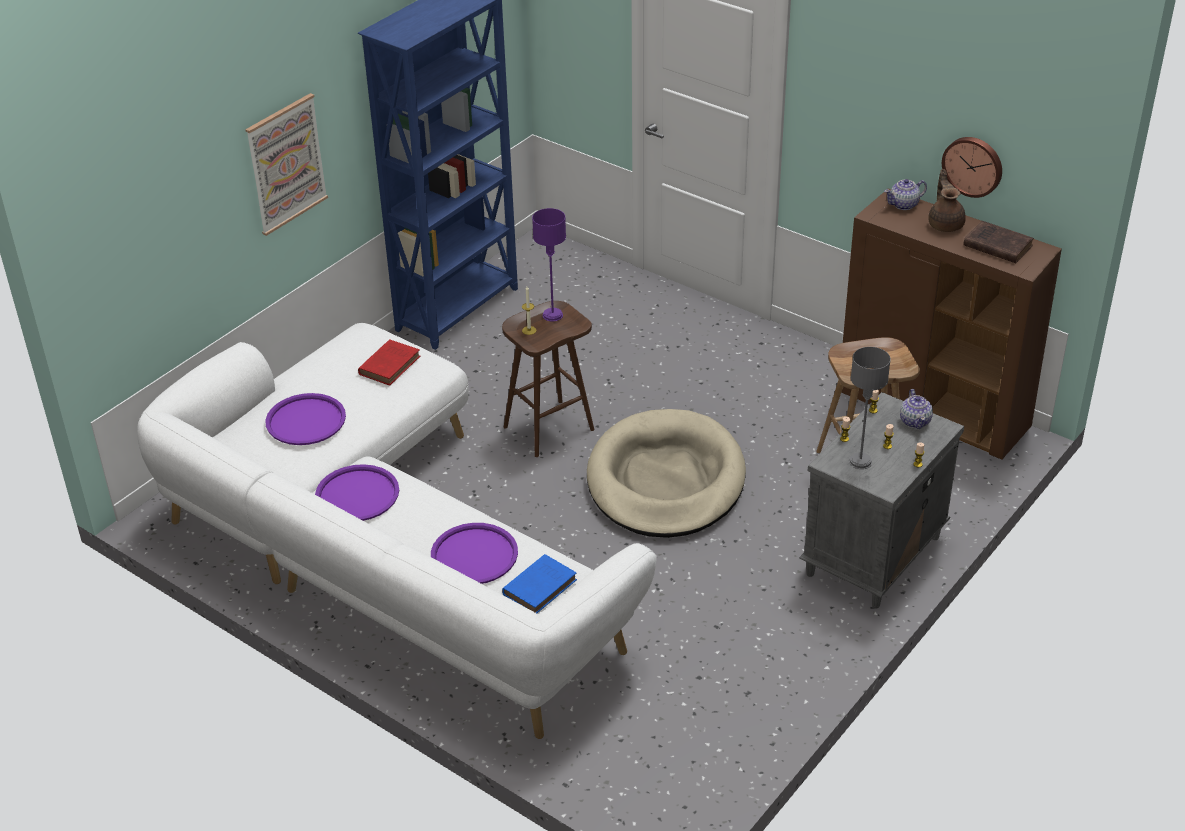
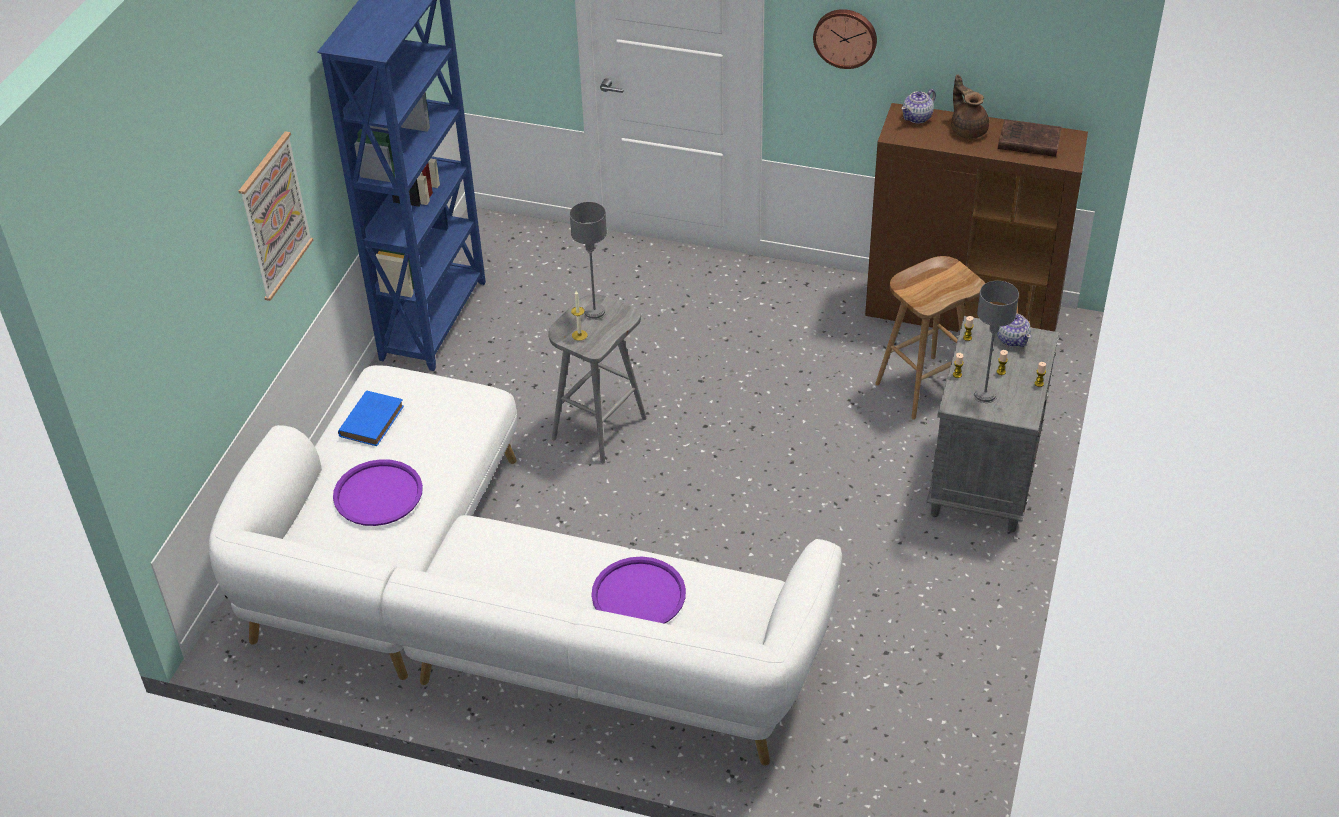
camera: 20 degrees left, 5 degrees up
purple tray [315,464,399,521] -> none
red book [358,339,420,385] -> none
brown stool [502,301,594,457] -> grey stool [548,295,647,463]
blue book [502,554,577,613] -> blue book moved to [338,391,404,446]
purple table lamp [532,208,566,322] -> grey table lamp [570,202,607,320]
beige dog bed [587,409,746,538] -> none
wall clock [942,137,1002,198] -> wall clock moved to [813,9,877,69]

